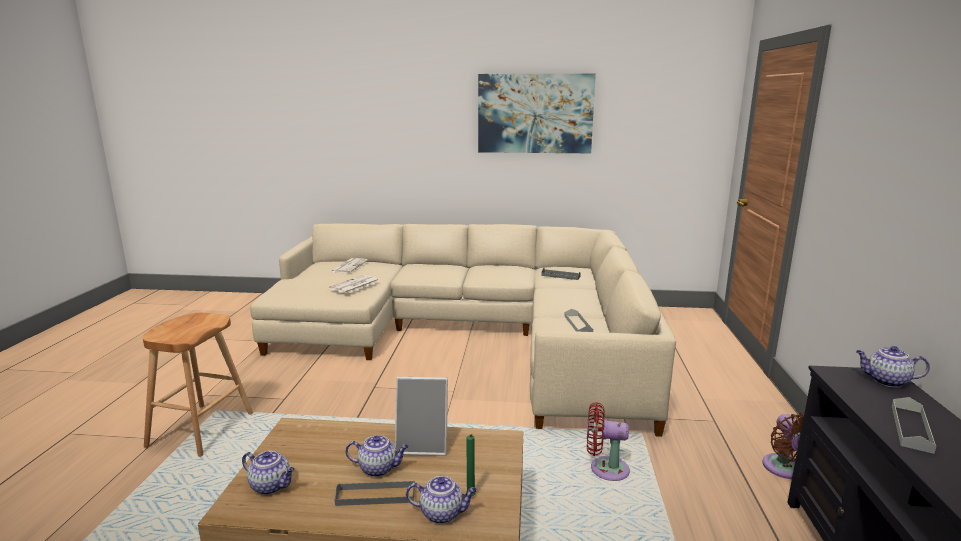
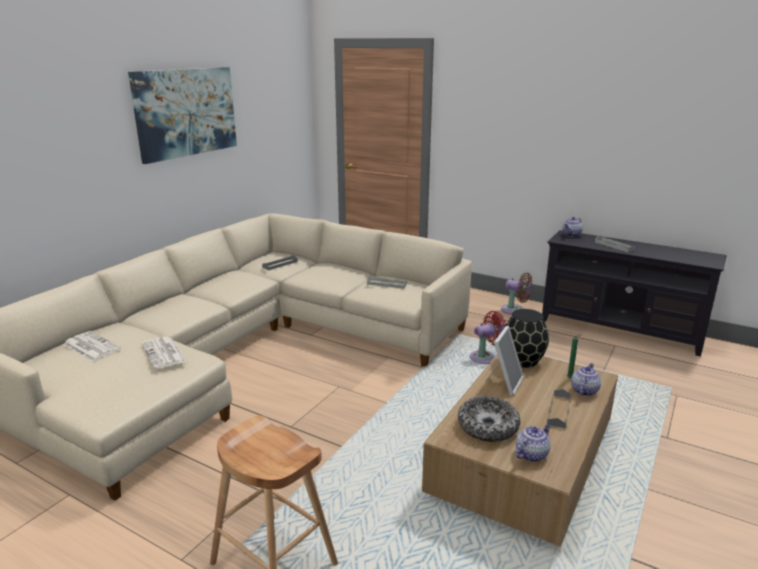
camera: 65 degrees left, 5 degrees up
teapot [345,435,409,477] -> none
red fan [587,402,630,481] -> red fan turned 150 degrees counterclockwise [470,311,506,364]
none -> bowl [458,396,520,442]
none -> black vase [506,309,549,368]

